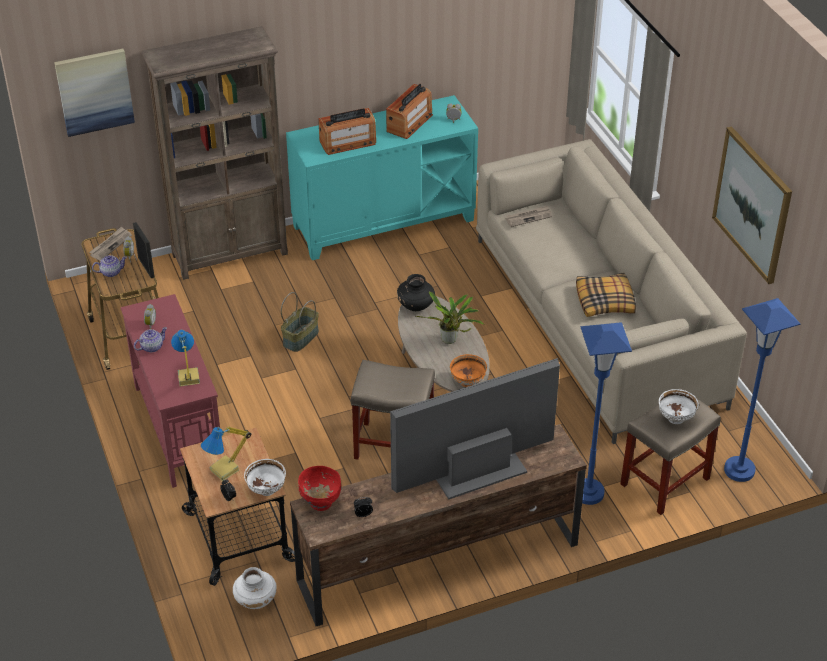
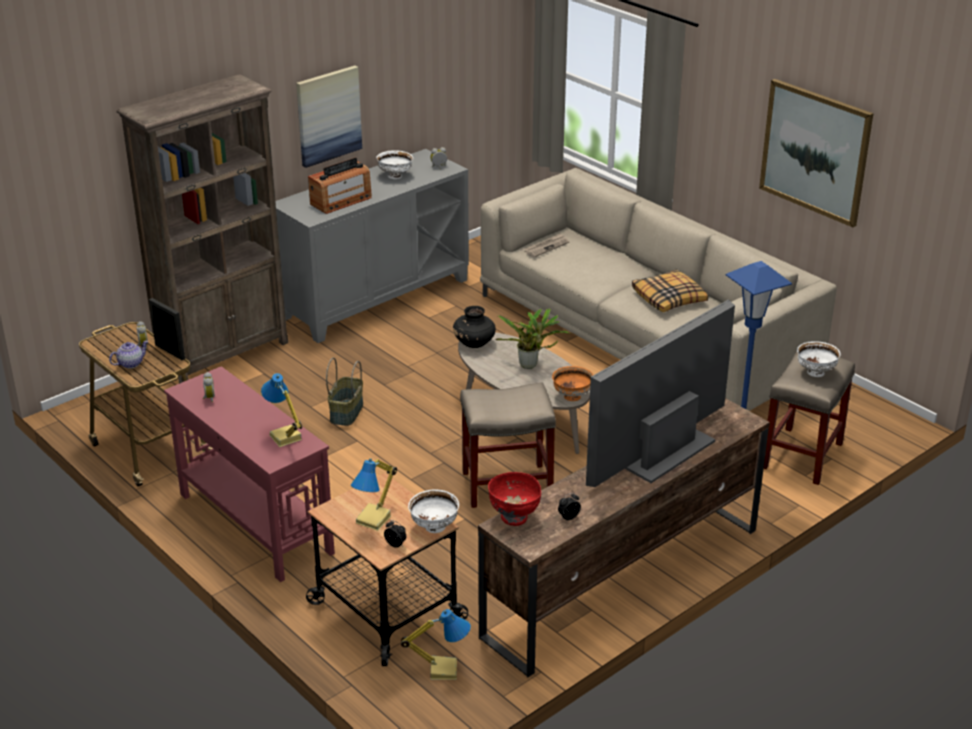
camera: 20 degrees left, 10 degrees down
picture [54,49,135,137] -> picture moved to [296,66,362,168]
newspaper [89,227,132,261] -> none
teapot [134,327,167,352] -> none
white vase [233,567,277,609] -> table lamp [401,609,471,680]
turquoise cabinet [286,95,478,260] -> grey cabinet [275,149,469,343]
radio [386,84,433,139] -> white bowl [376,150,413,179]
blue floor lamp [724,298,800,482] -> none

